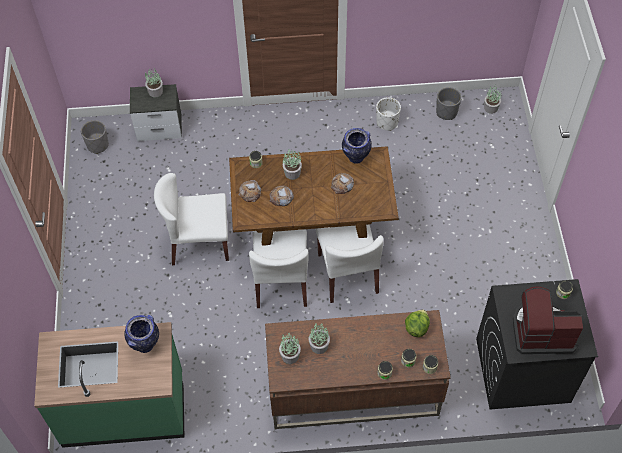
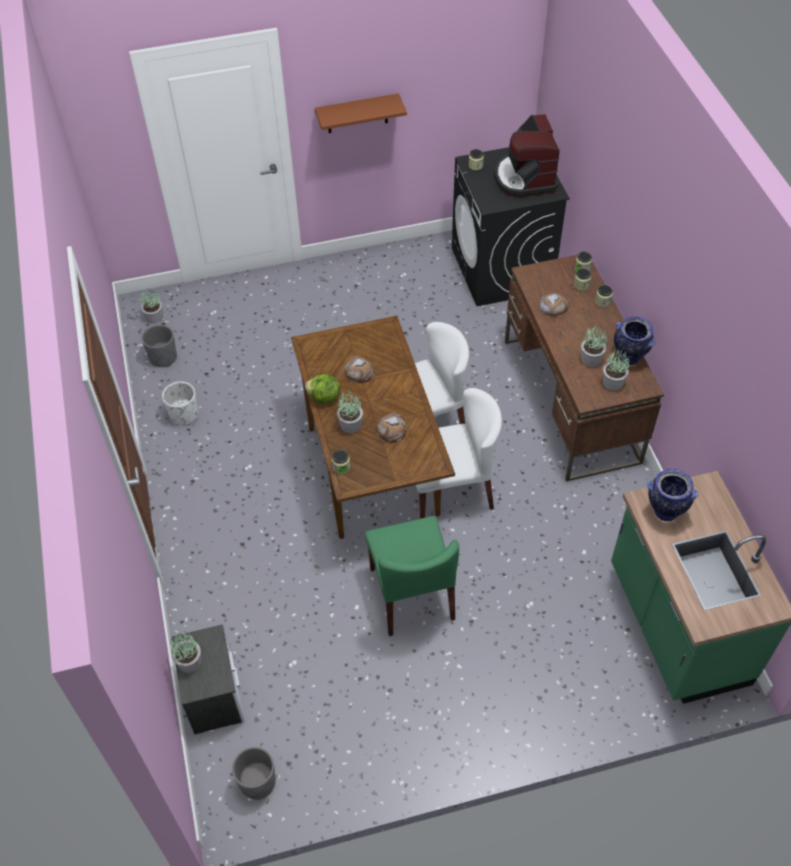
camera: 100 degrees left, 5 degrees down
white chair [154,173,229,265] -> green chair [365,516,459,636]
bread [239,180,261,202] -> bread moved to [539,293,569,317]
vase [342,128,372,164] -> vase moved to [614,317,656,365]
lettuce [405,309,430,337] -> lettuce moved to [305,374,340,404]
none -> brown shelf [315,93,407,133]

